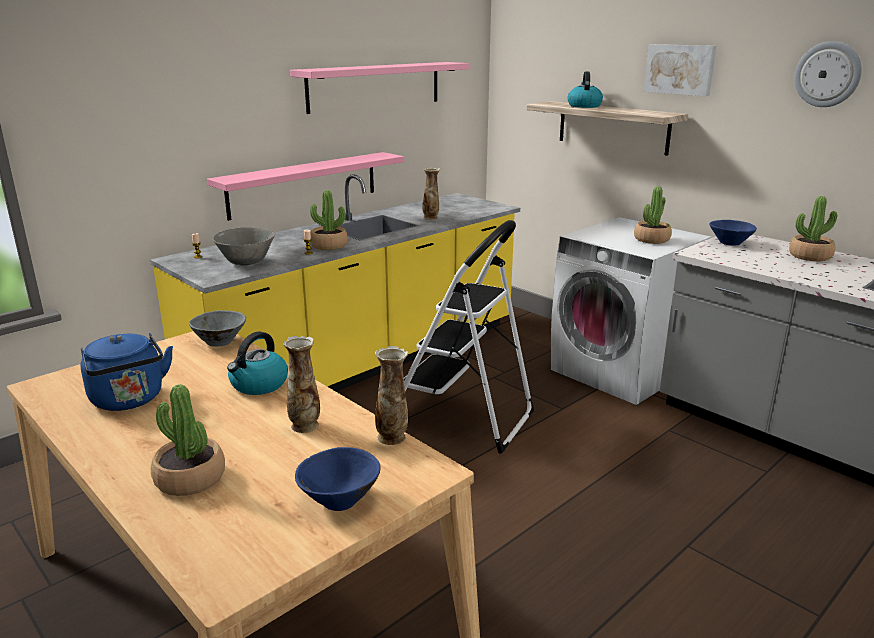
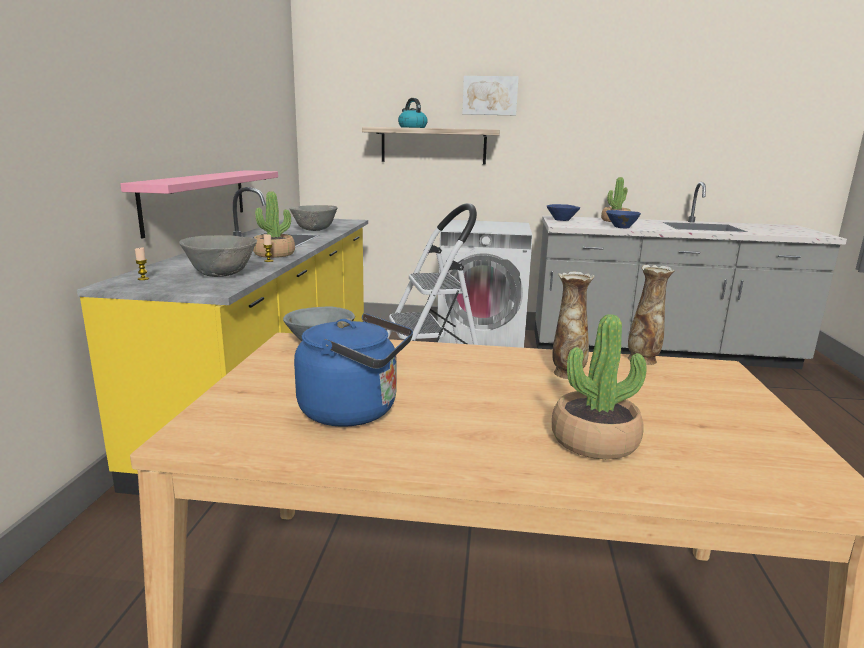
camera: 40 degrees left, 5 degrees down
kettle [227,331,288,395] -> none
pink shelf [290,62,469,114] -> none
blue bowl [295,447,381,511] -> blue bowl moved to [606,210,641,228]
vase [422,167,440,220] -> grey bowl [289,205,338,231]
potted plant [634,186,672,244] -> none
wall clock [794,41,862,107] -> none

